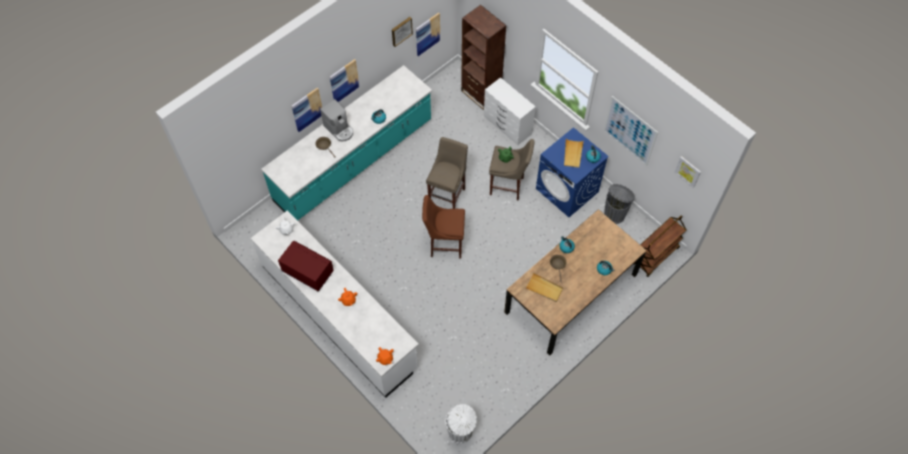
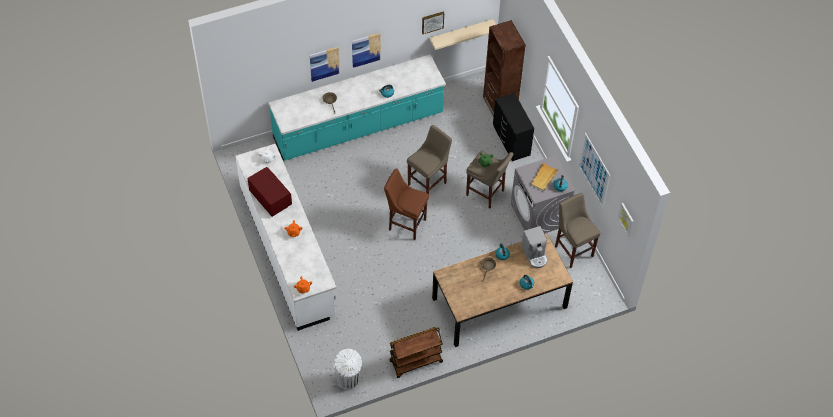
camera: 20 degrees right, 5 degrees down
coffee machine [320,99,353,141] -> coffee machine moved to [521,226,548,268]
picture [416,13,440,56] -> beige shelf [429,19,496,50]
white dresser [484,77,536,145] -> black dresser [493,93,534,161]
beige tray [526,273,563,302] -> none
blue washing machine [536,127,609,217] -> grey washing machine [511,155,576,234]
grey trash can [604,184,635,224] -> beige stool [555,193,601,268]
brown cart [633,215,686,277] -> brown cart moved to [389,327,443,378]

